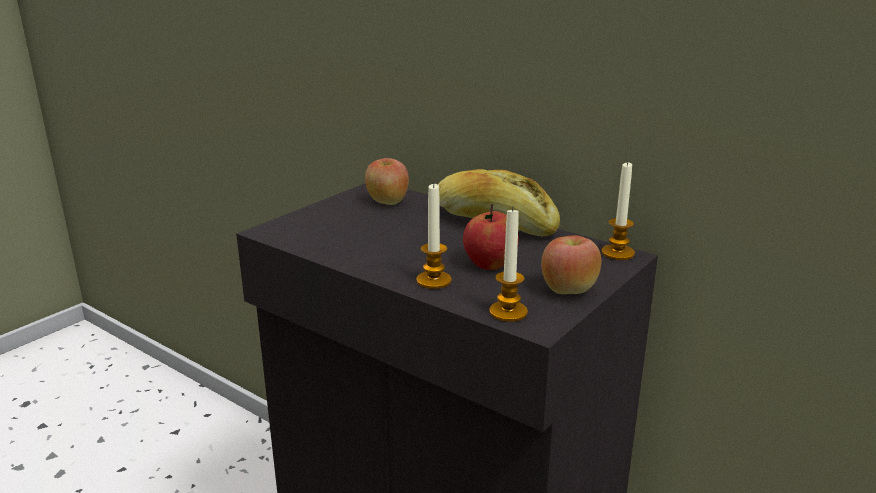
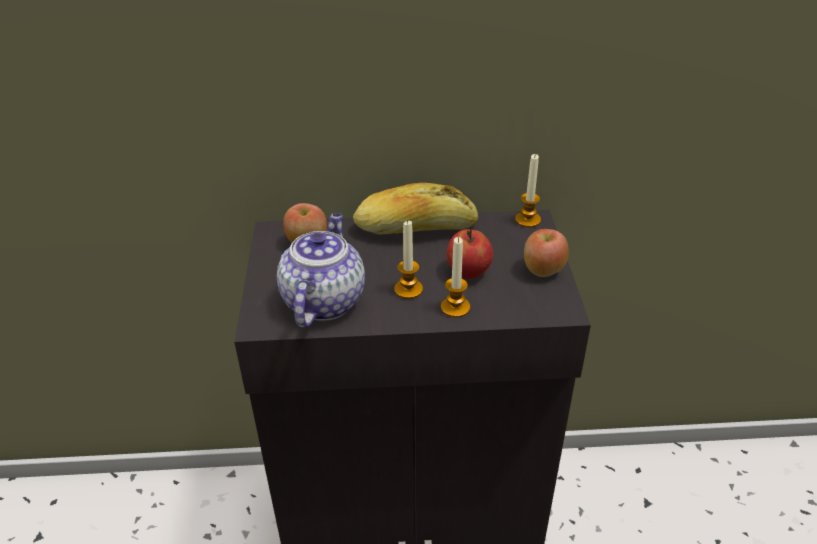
camera: 40 degrees left, 15 degrees up
candle [489,207,528,322] -> candle moved to [394,220,423,299]
none -> teapot [277,213,365,327]

